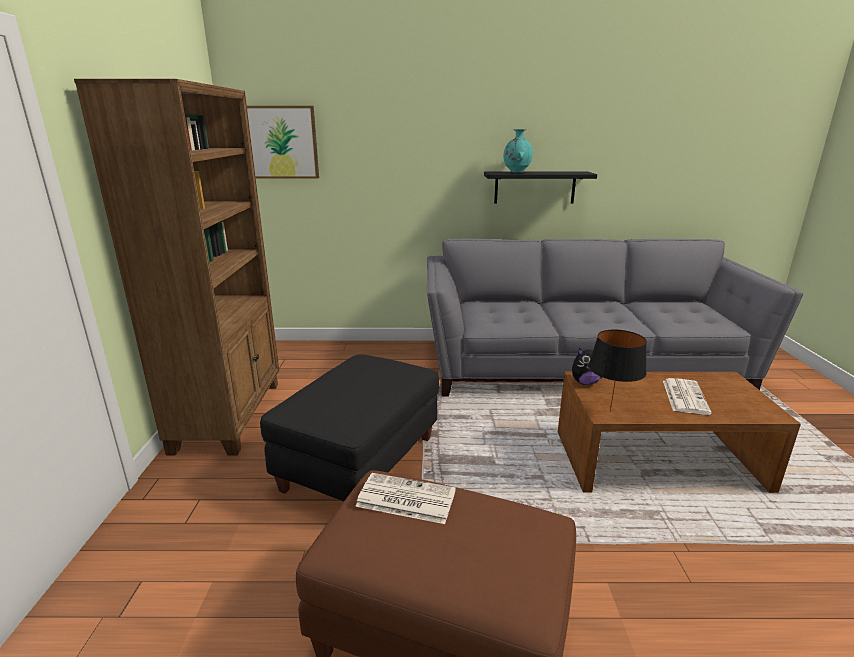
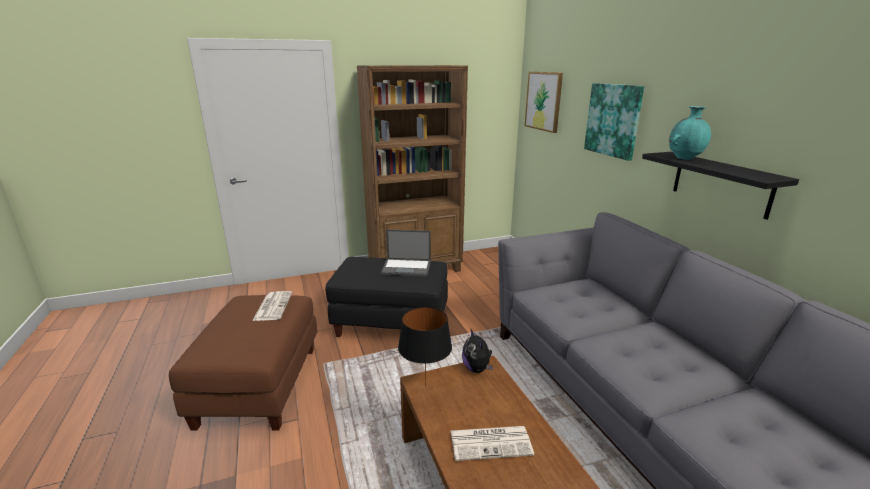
camera: 70 degrees right, 0 degrees up
none -> laptop [381,230,431,277]
none -> picture [584,83,644,161]

